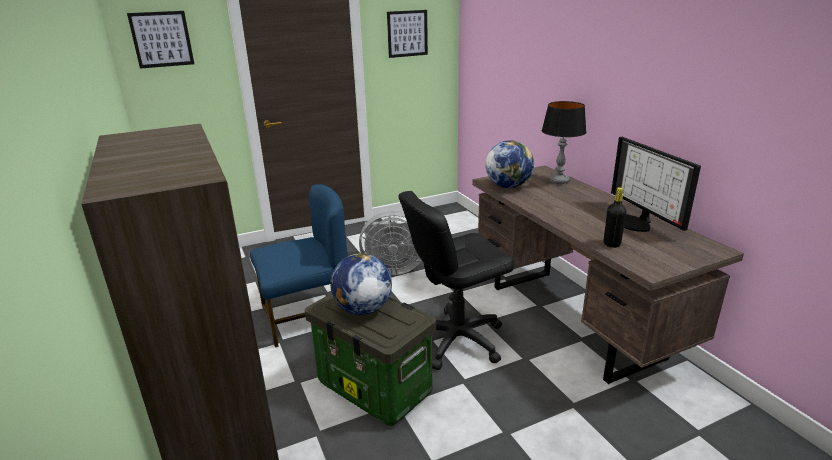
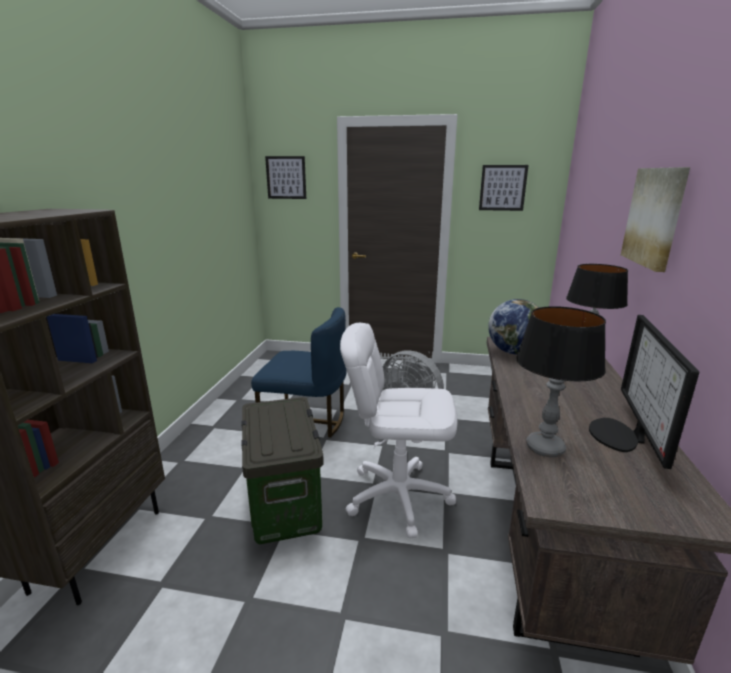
camera: 35 degrees right, 5 degrees down
globe [330,253,392,315] -> none
black office chair [398,191,515,370] -> white office chair [340,323,457,539]
black bottle [603,187,627,248] -> table lamp [516,306,606,457]
none -> picture [621,167,690,272]

